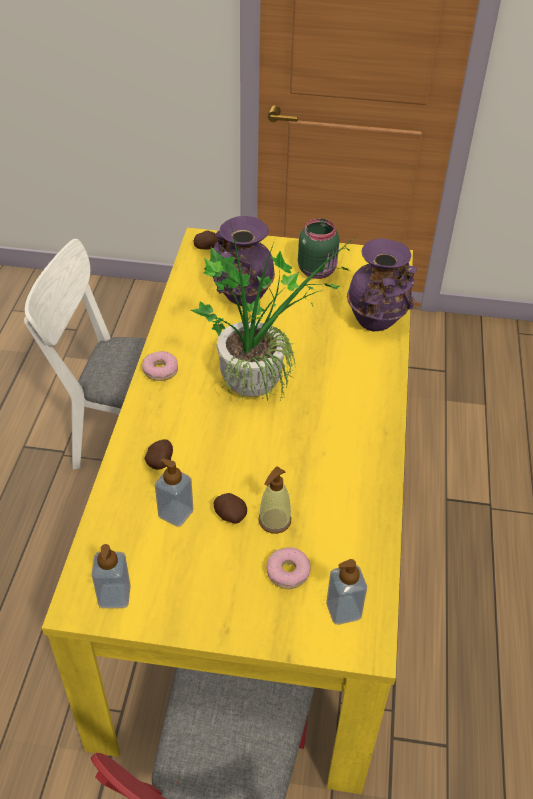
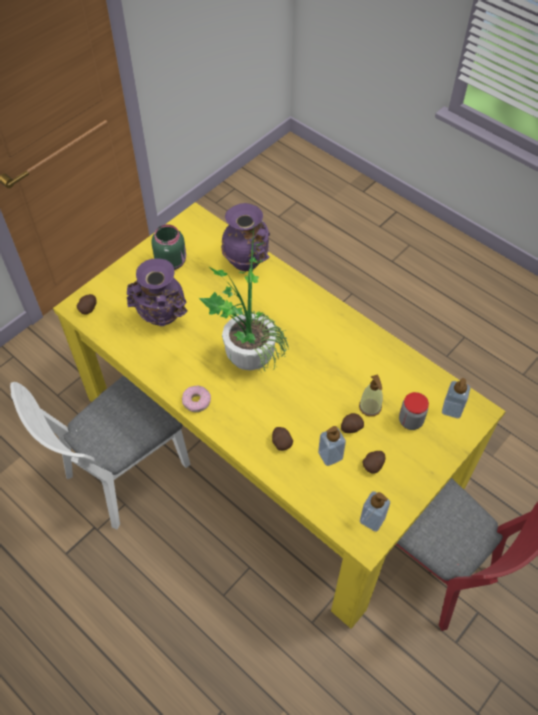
camera: 55 degrees left, 10 degrees up
donut [266,547,311,589] -> jar [399,392,429,430]
none -> potato [362,451,385,474]

